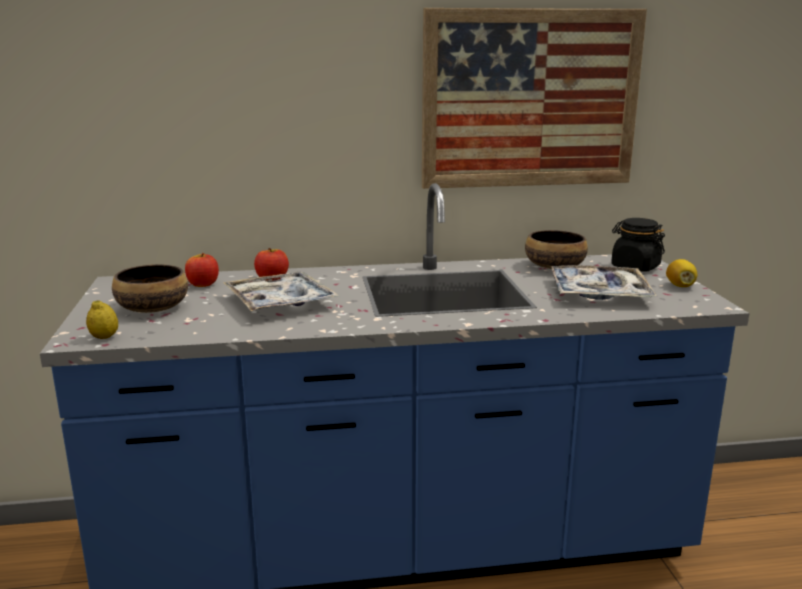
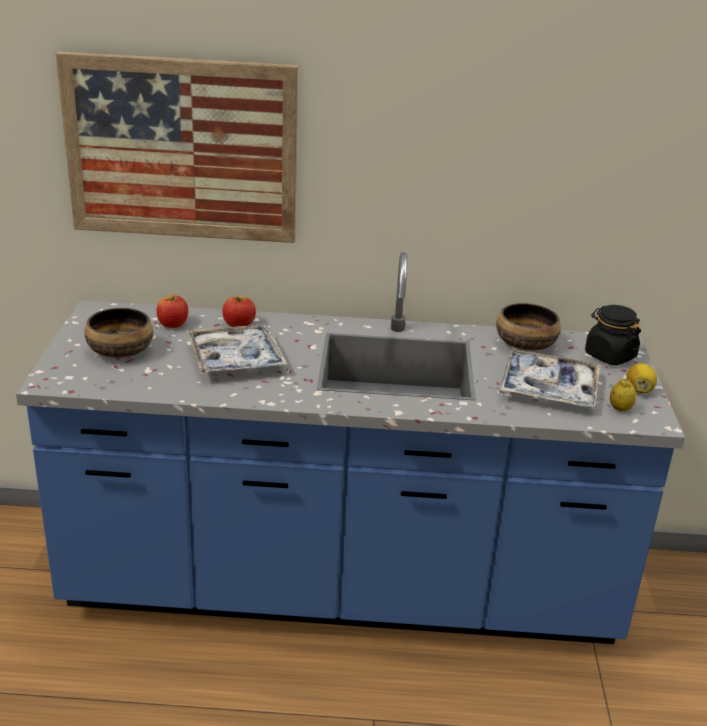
camera: 10 degrees right, 10 degrees up
lemon [86,300,118,339] -> lemon moved to [610,379,636,411]
picture [422,8,647,189] -> picture moved to [56,51,298,243]

